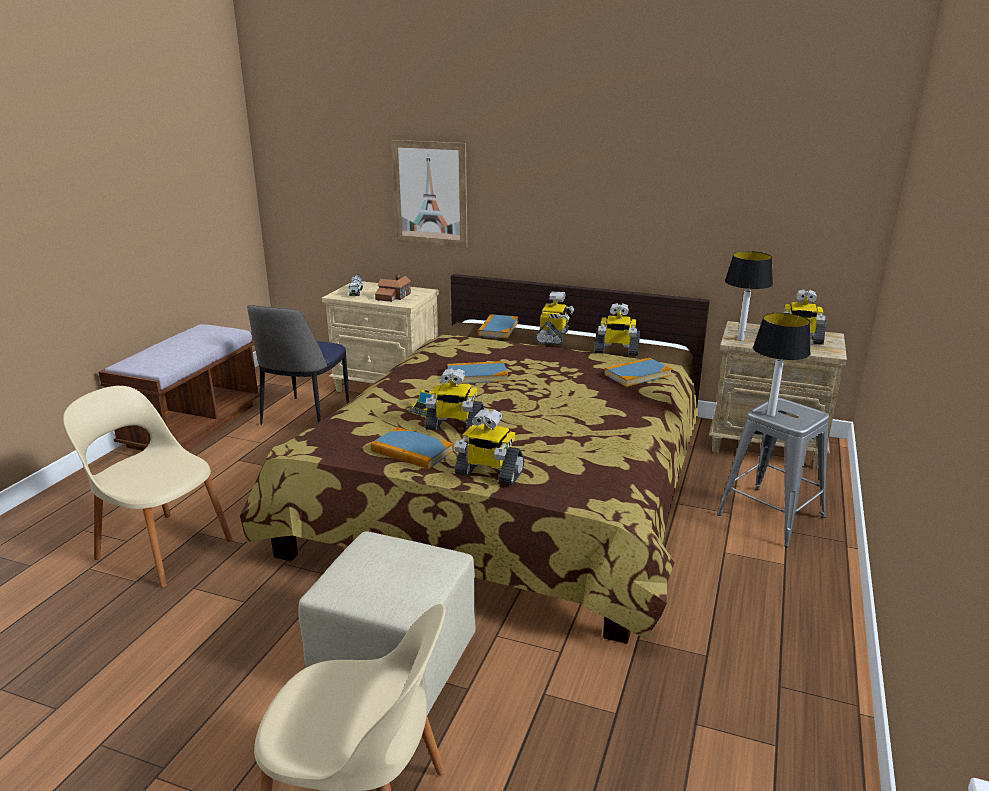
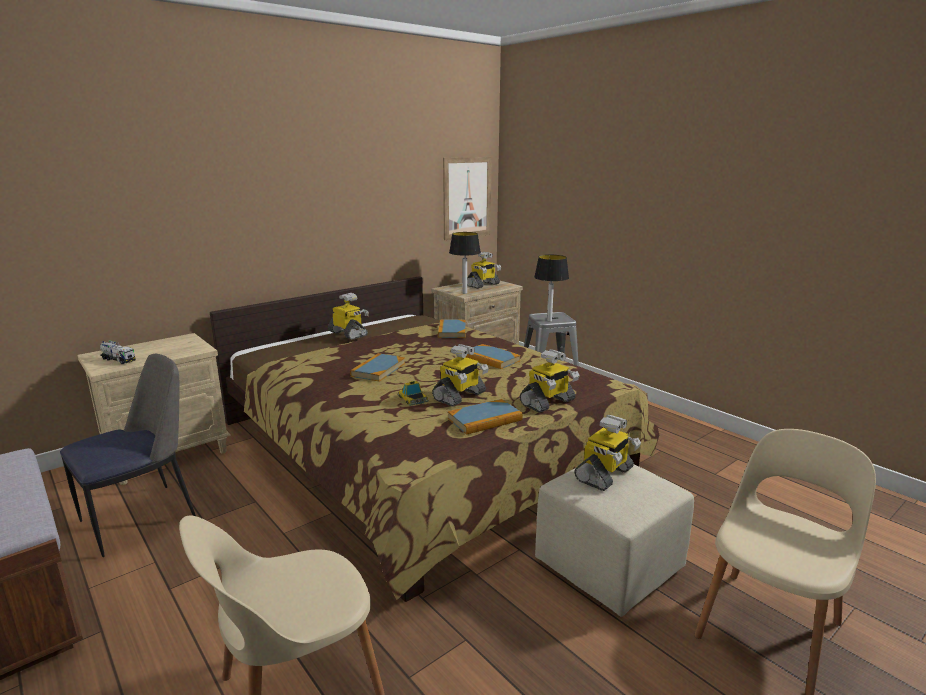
camera: 60 degrees left, 5 degrees down
chair [247,305,349,425] -> chair turned 90 degrees counterclockwise [60,354,196,557]
toy house [375,274,411,302] -> none
picture [392,140,467,248] -> picture moved to [443,157,492,240]
book [478,314,518,338] -> book moved to [466,344,521,369]
toy robot [594,303,640,356] -> toy robot moved to [574,415,641,491]

